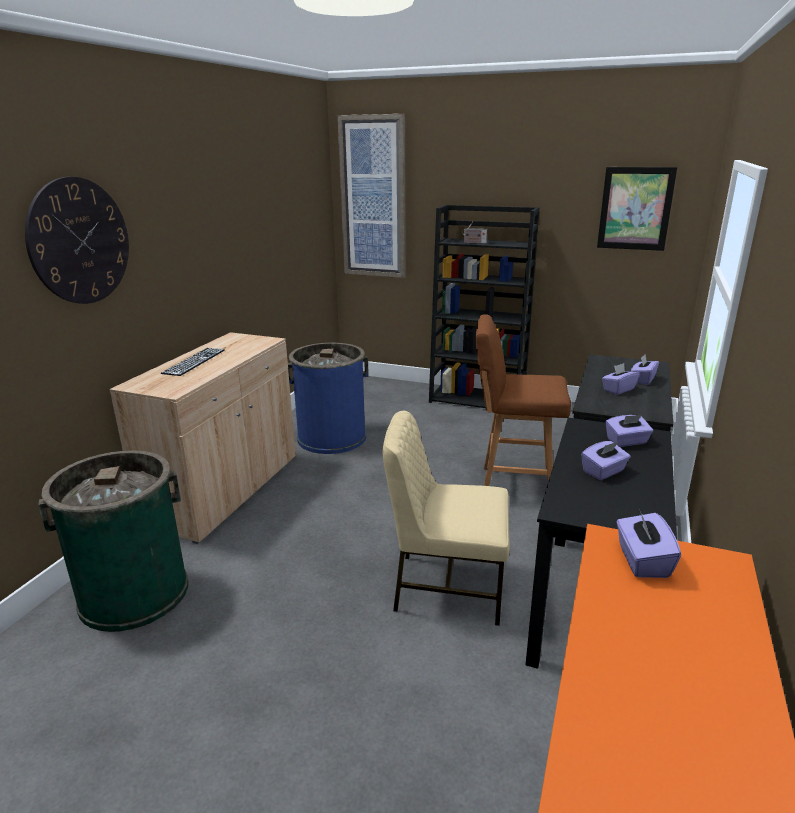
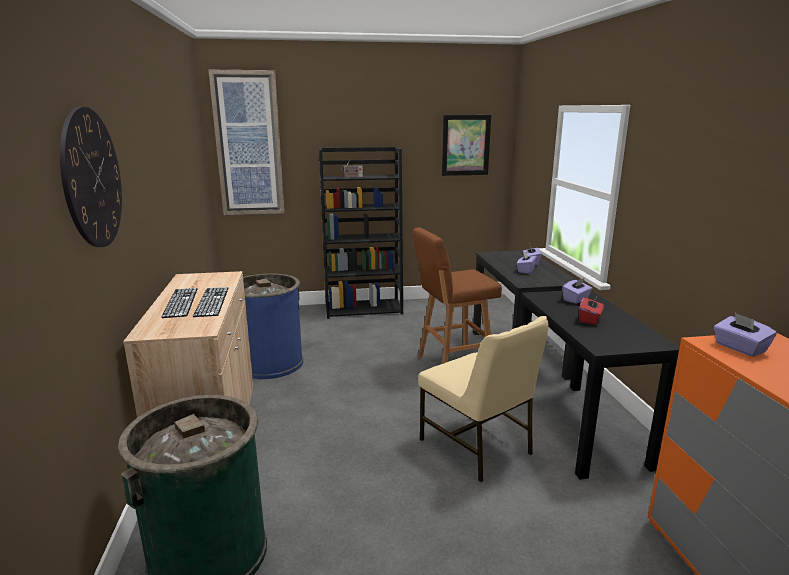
camera: 30 degrees left, 5 degrees down
beige chair [382,411,510,626] -> beige chair turned 105 degrees counterclockwise [418,316,548,482]
purple tissue box [581,441,631,480] -> red tissue box [579,295,604,325]
none -> keyboard [193,287,229,317]

